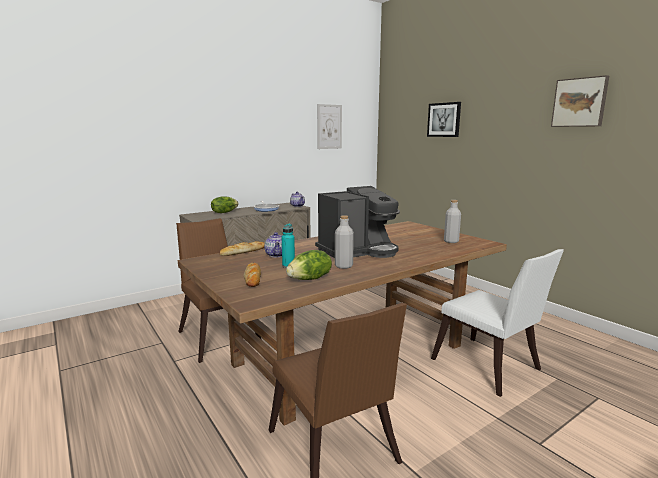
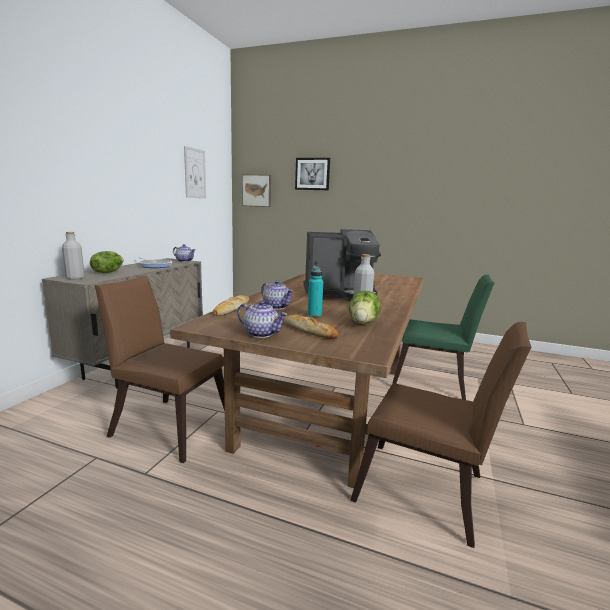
camera: 35 degrees left, 0 degrees up
coffee machine [315,186,400,258] -> coffee machine turned 60 degrees clockwise [303,229,381,301]
white chair [431,249,564,397] -> green chair [392,274,494,400]
grey bottle [444,200,461,243] -> grey bottle moved to [62,232,85,280]
picture [551,75,609,127] -> picture moved to [242,174,271,207]
none -> teapot [237,300,287,338]

